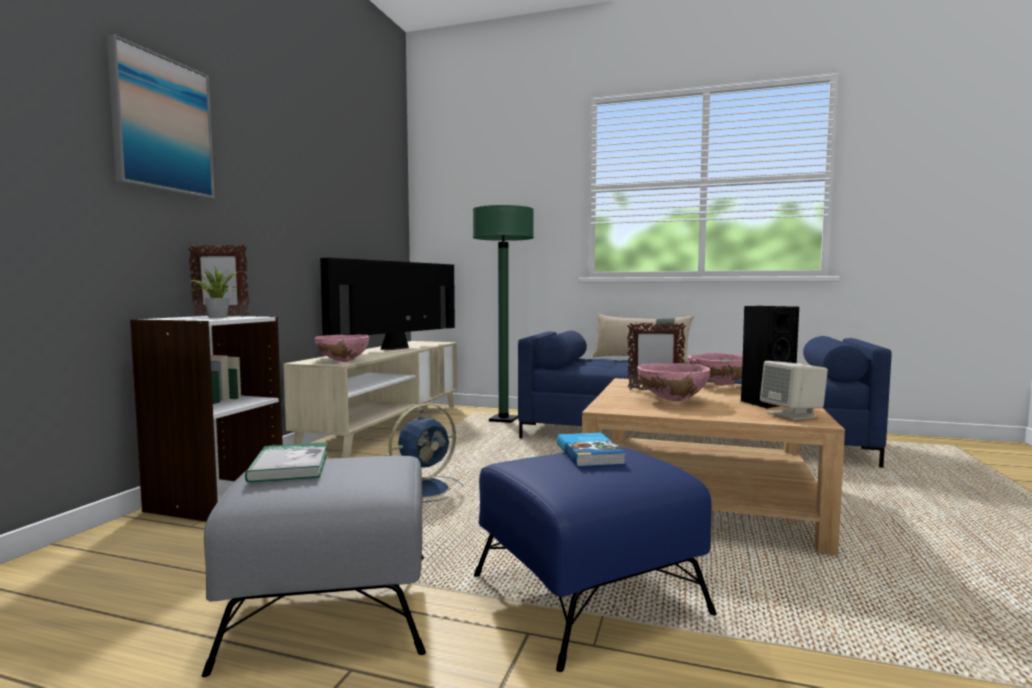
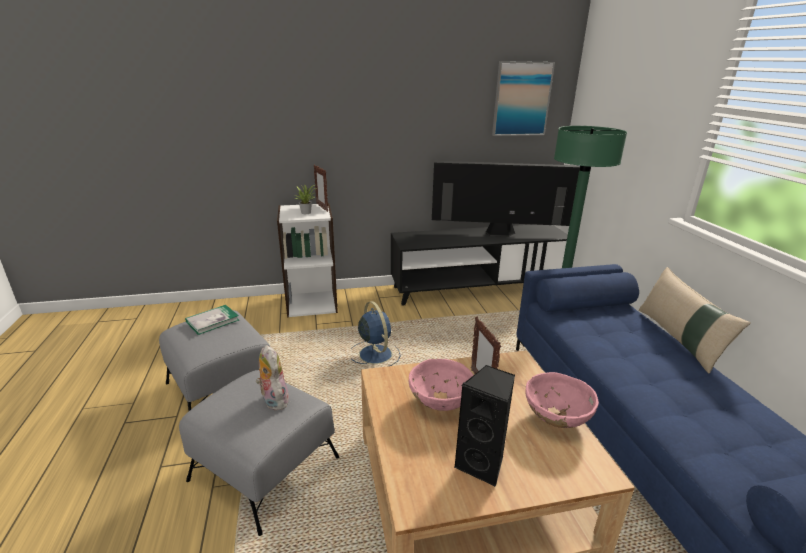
camera: 60 degrees right, 20 degrees up
picture [107,34,215,199] -> picture moved to [492,61,555,136]
beige tv stand [283,341,457,457] -> black tv stand [391,224,568,306]
pink bowl [315,335,369,362] -> none
blue fan [389,404,463,503] -> blue fan turned 135 degrees counterclockwise [351,301,400,366]
blue ottoman [474,447,717,672] -> grey ottoman [179,370,339,536]
book [557,433,626,467] -> plush toy [256,345,289,410]
beige speaker [760,361,828,420] -> none

